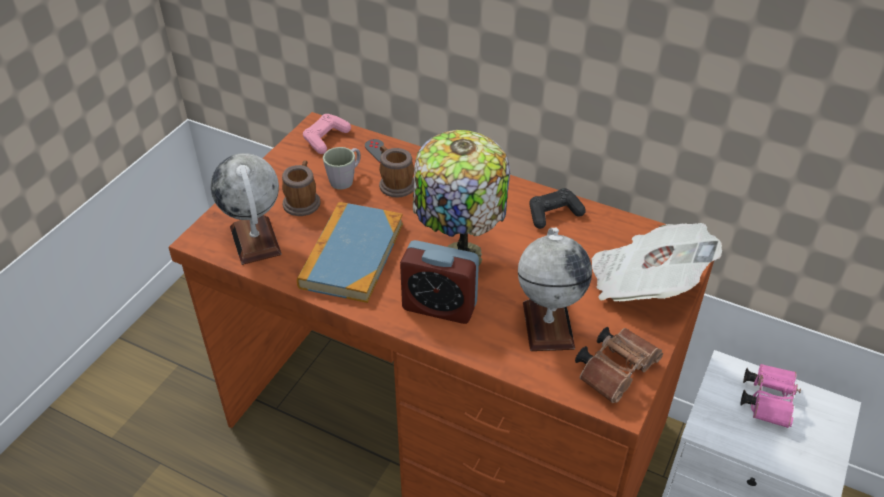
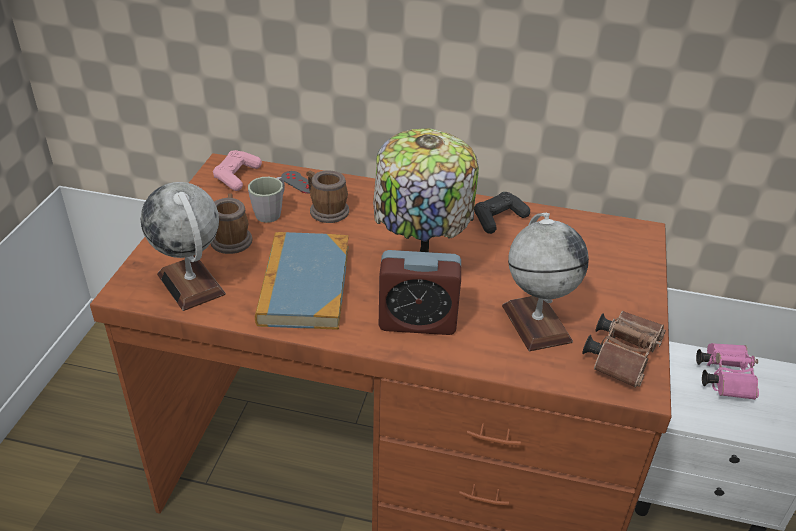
camera: 15 degrees left, 5 degrees down
newspaper [591,223,722,301] -> none

